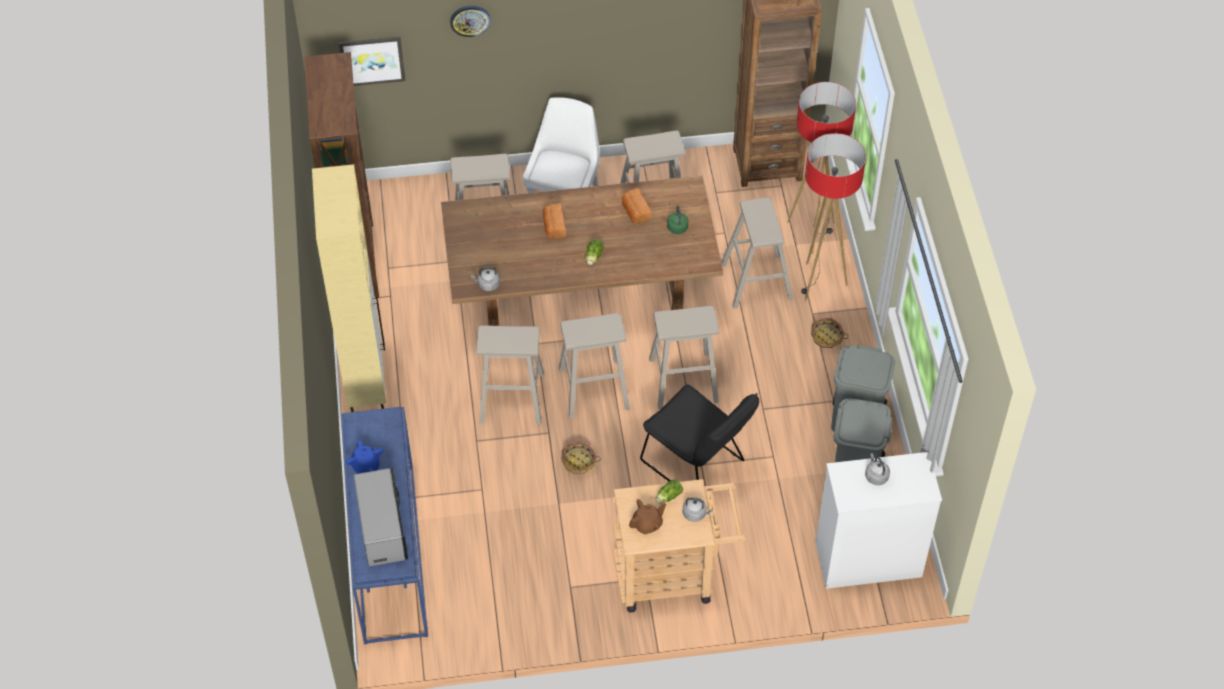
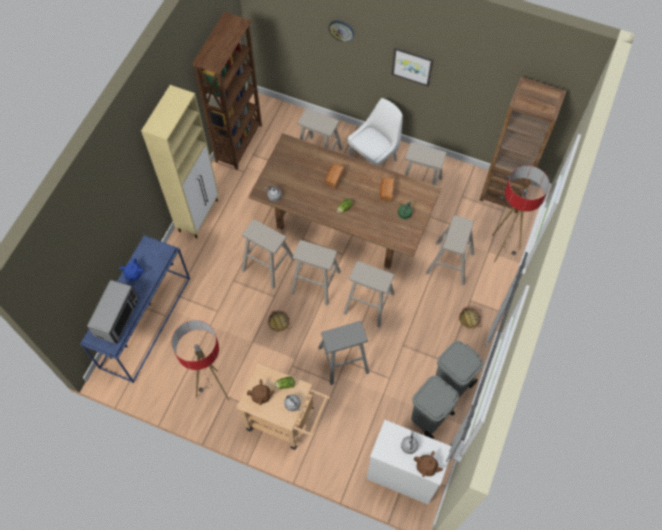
camera: 30 degrees right, 10 degrees up
picture [339,36,406,86] -> picture moved to [391,47,434,87]
black chair [640,384,759,481] -> grey stool [318,321,369,385]
floor lamp [801,133,866,301] -> floor lamp moved to [172,320,229,400]
none -> brown teapot [414,451,443,477]

